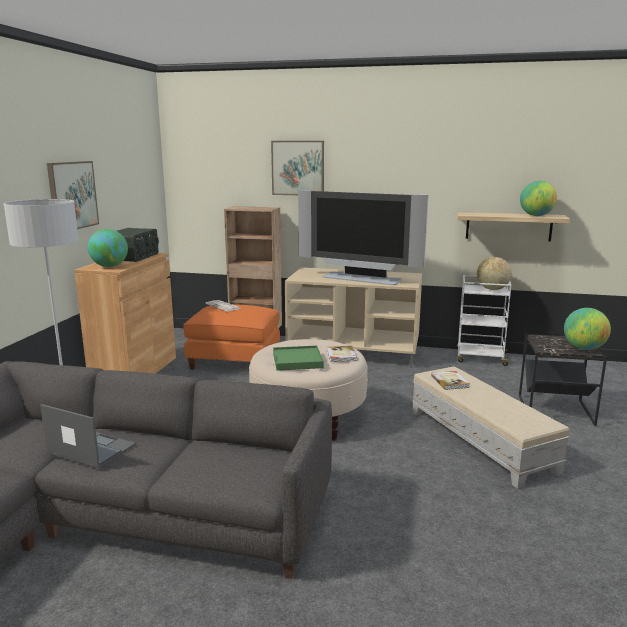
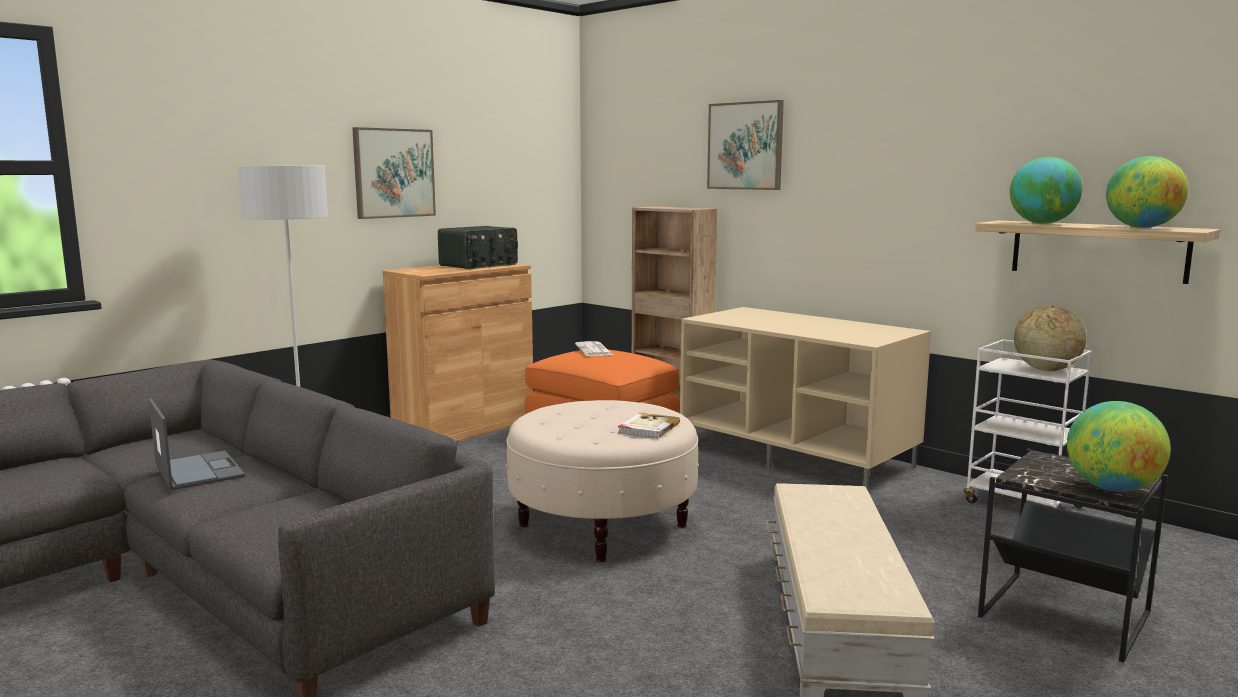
camera: 30 degrees right, 5 degrees down
globe [88,229,128,267] -> globe moved to [1010,157,1083,224]
green tray [273,346,324,371] -> none
television [298,190,428,285] -> none
book [431,371,470,390] -> none

